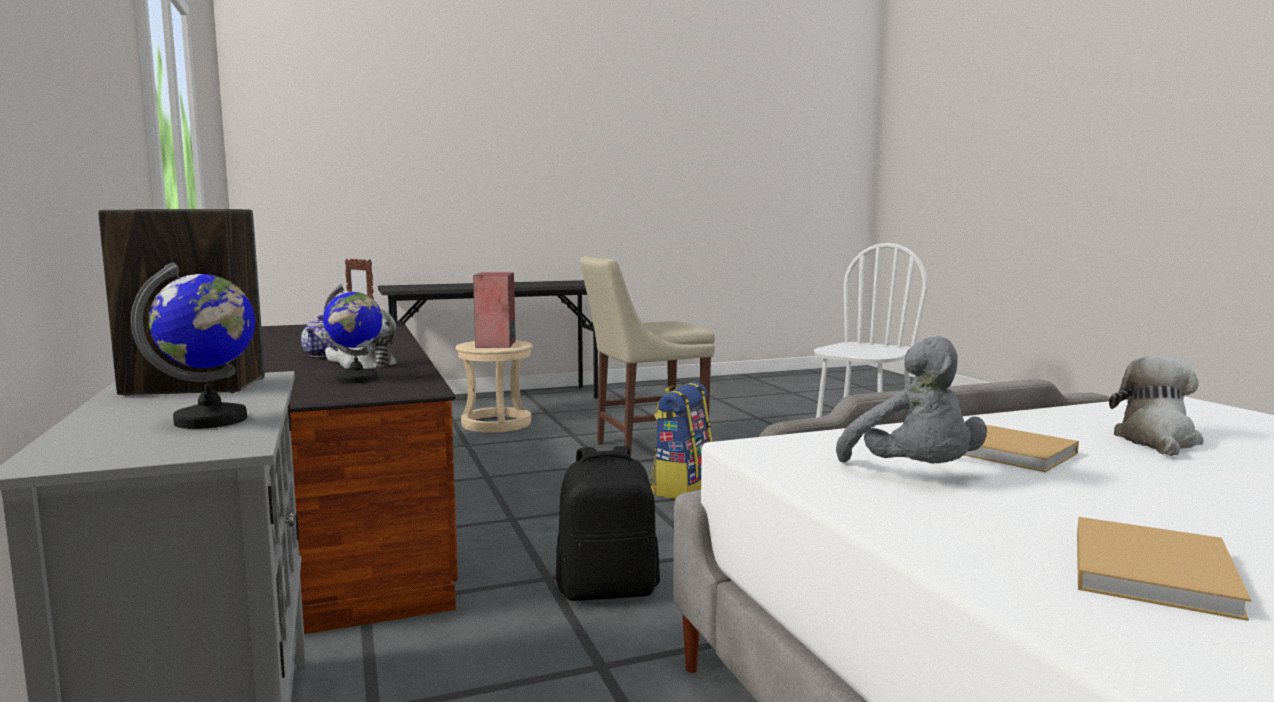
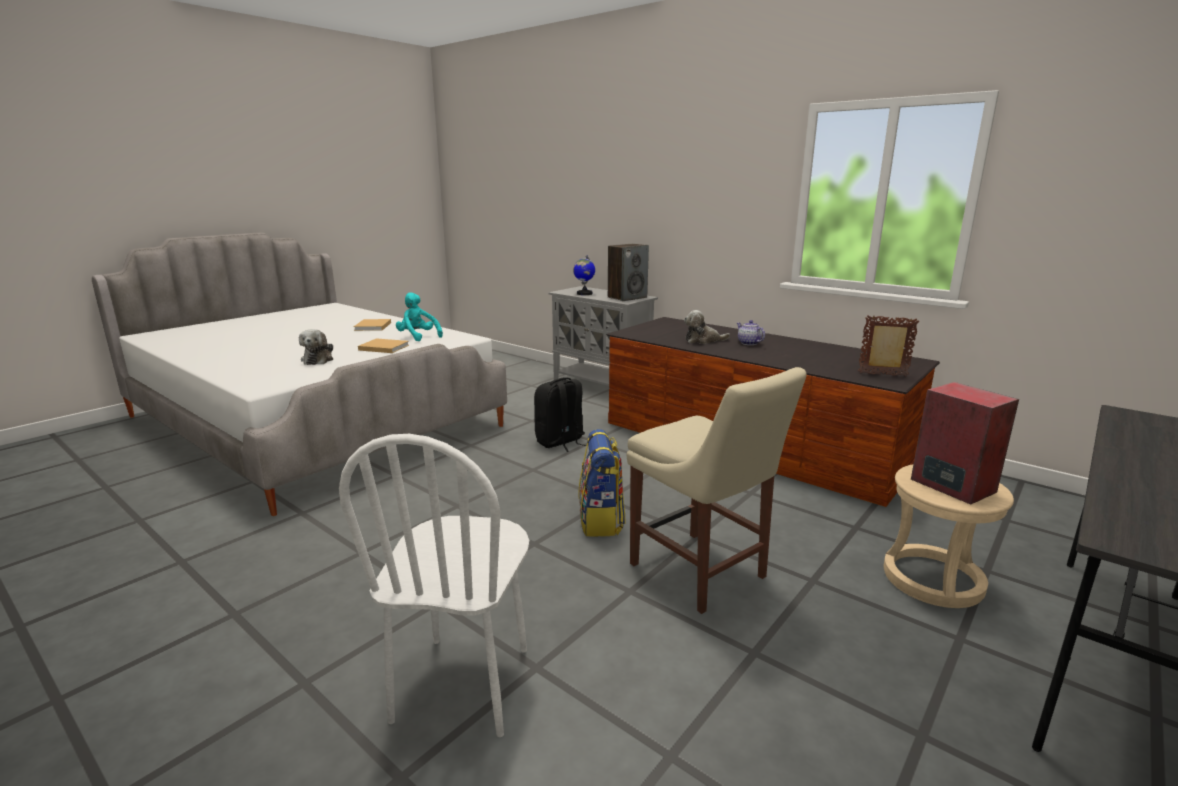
camera: 150 degrees right, 10 degrees up
globe [323,284,383,383] -> none
beige chair [580,256,715,457] -> beige chair turned 105 degrees clockwise [627,367,807,614]
grey plush toy [836,336,987,464] -> turquoise plush toy [396,292,443,341]

